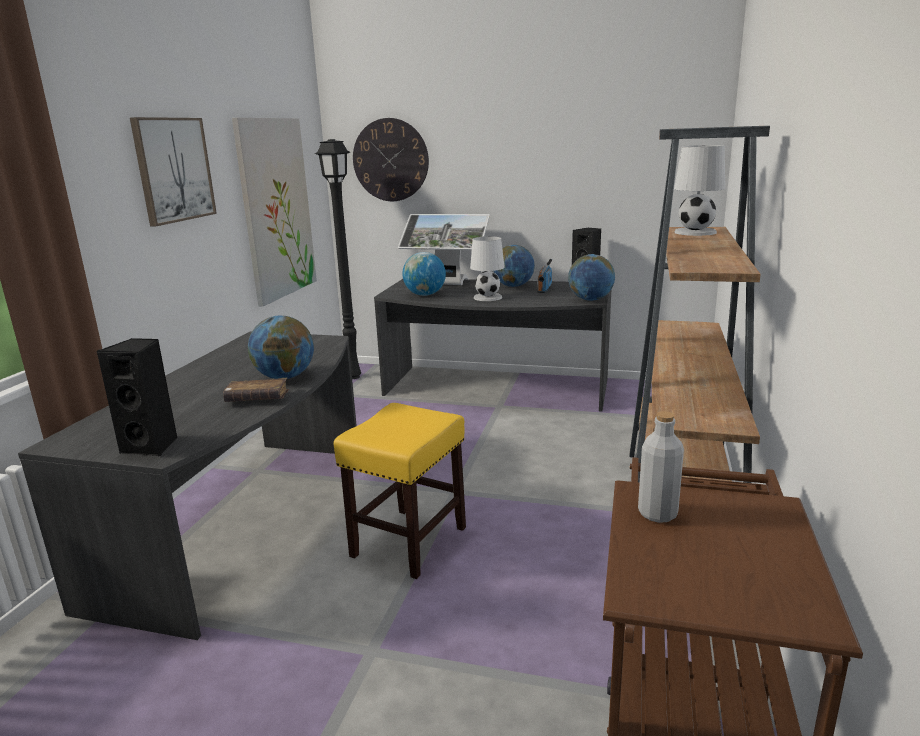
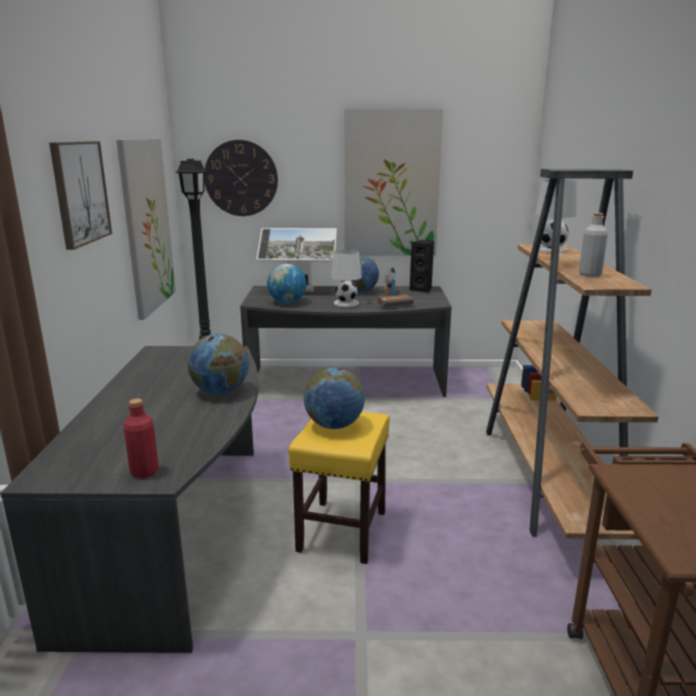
camera: 15 degrees left, 0 degrees up
black speaker [97,338,178,457] -> red bottle [124,399,159,478]
brown book [223,378,289,402] -> brown book moved to [376,294,414,307]
globe [568,254,615,301] -> globe moved to [304,368,365,429]
grey bottle [638,411,684,523] -> grey bottle moved to [579,213,608,277]
none -> picture [344,109,443,256]

